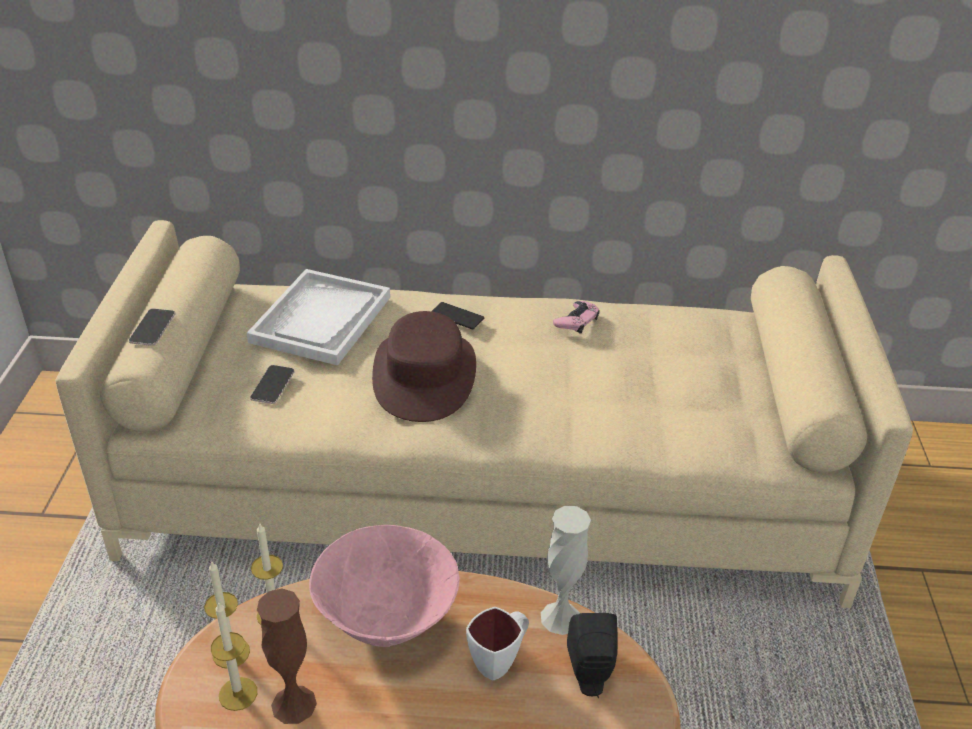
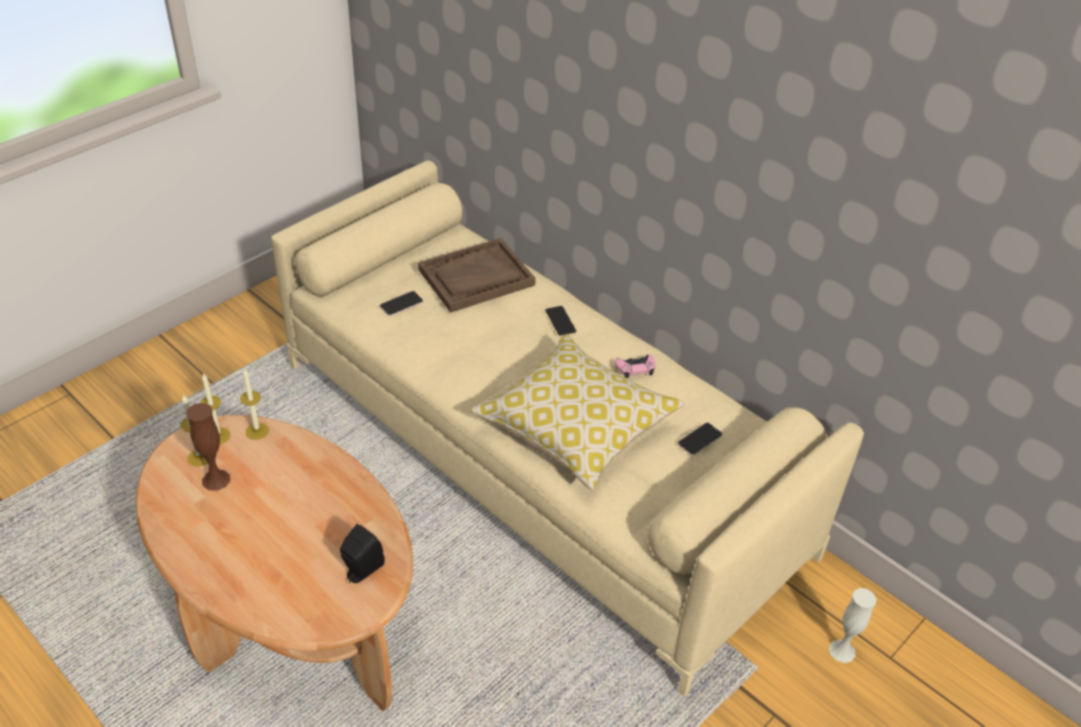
camera: 40 degrees right, 5 degrees up
phone [129,308,175,346] -> phone moved to [678,423,722,456]
white tray [247,269,390,366] -> brown tray [418,238,536,313]
pink bowl [309,525,459,647] -> none
brown hat [372,311,476,422] -> none
white mug [466,607,529,680] -> none
white vase [541,506,591,635] -> white vase moved to [829,588,877,663]
none -> pillow [470,335,685,490]

